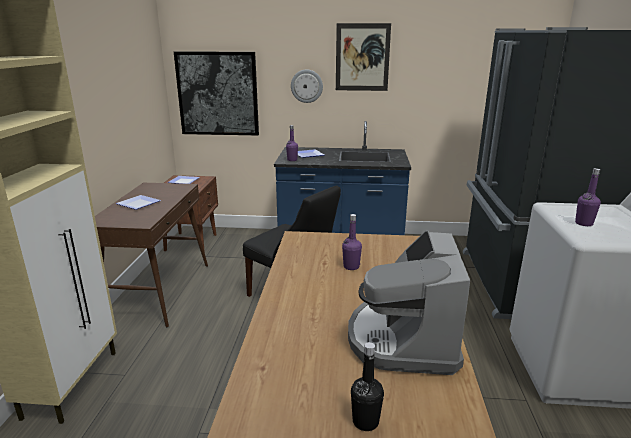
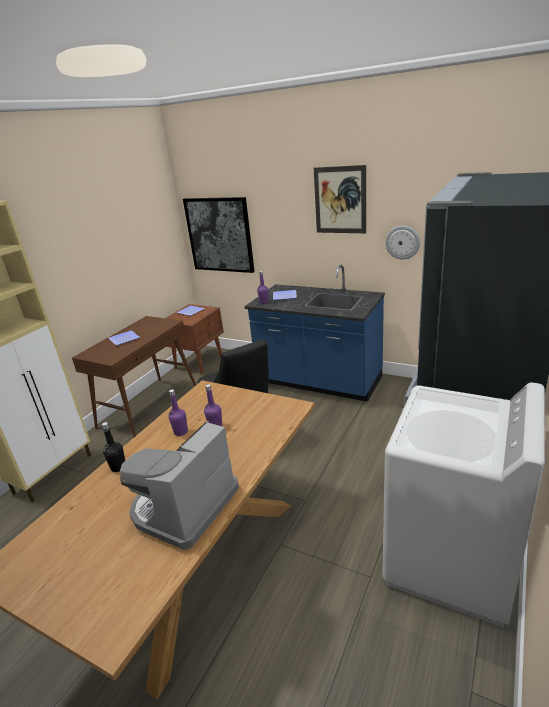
camera: 25 degrees right, 5 degrees up
wall clock [291,70,323,103] -> wall clock moved to [385,226,420,260]
black bottle [351,342,384,431] -> black bottle moved to [102,422,125,472]
purple bottle [575,168,601,226] -> purple bottle moved to [168,389,188,436]

